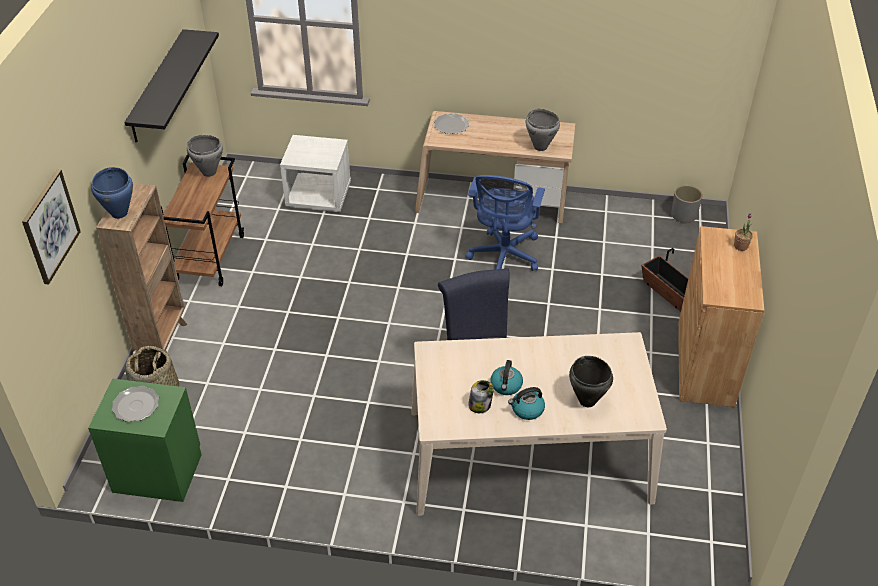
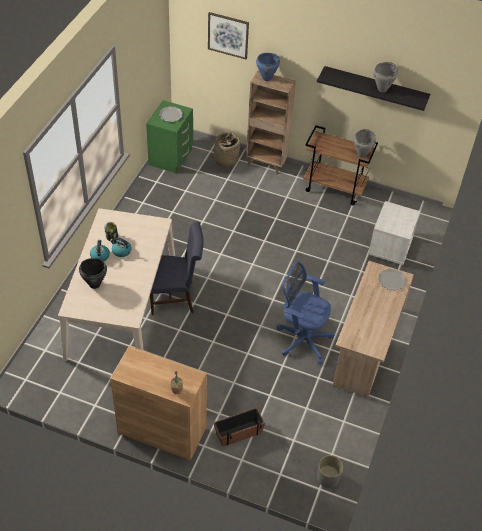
camera: 100 degrees right, 5 degrees up
grey cooking pot [526,109,560,151] -> grey cooking pot moved to [373,62,398,92]

